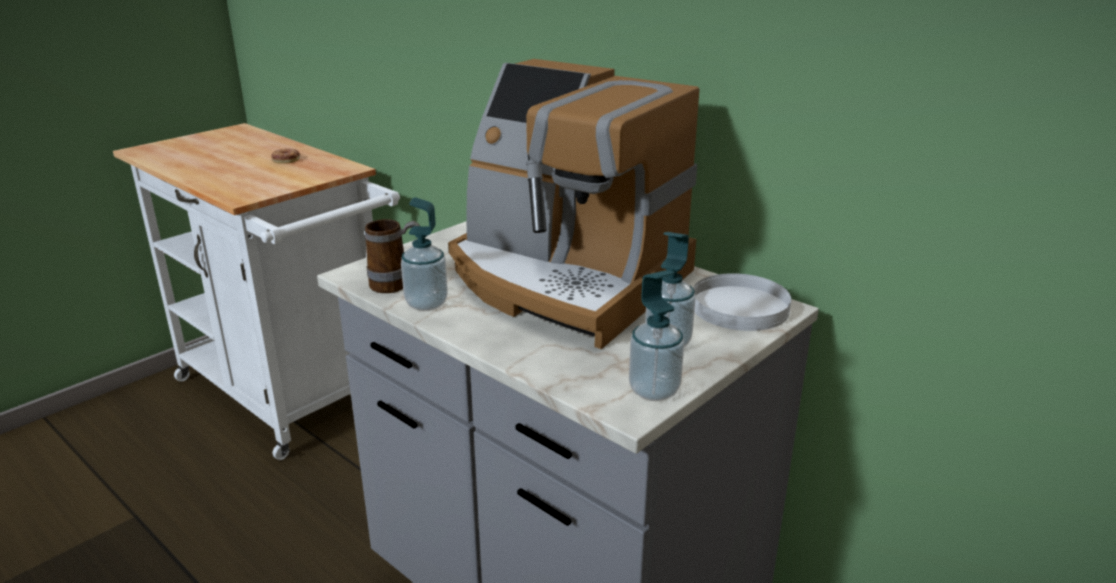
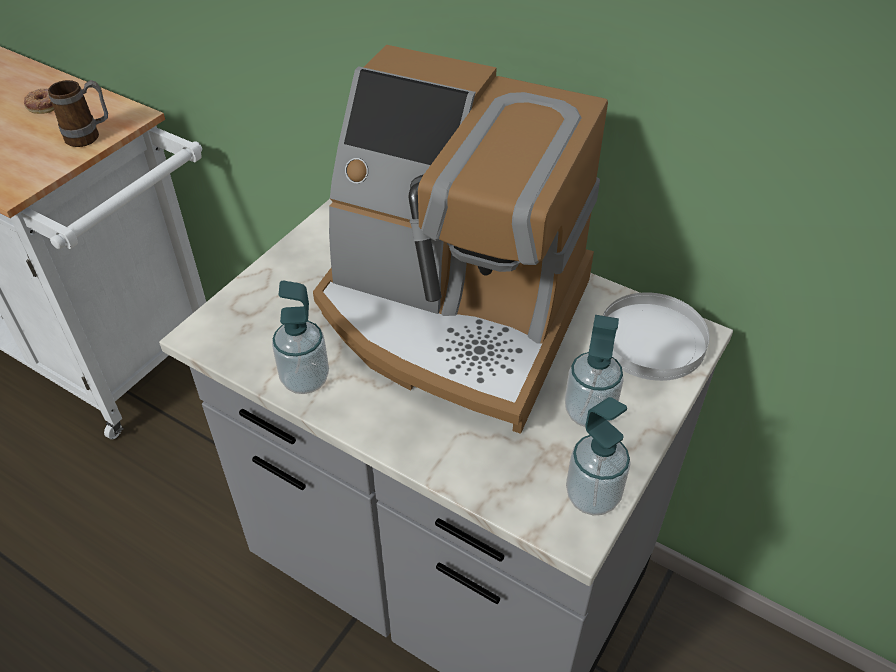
camera: 10 degrees left, 20 degrees up
mug [365,219,420,293] -> mug moved to [48,80,108,147]

